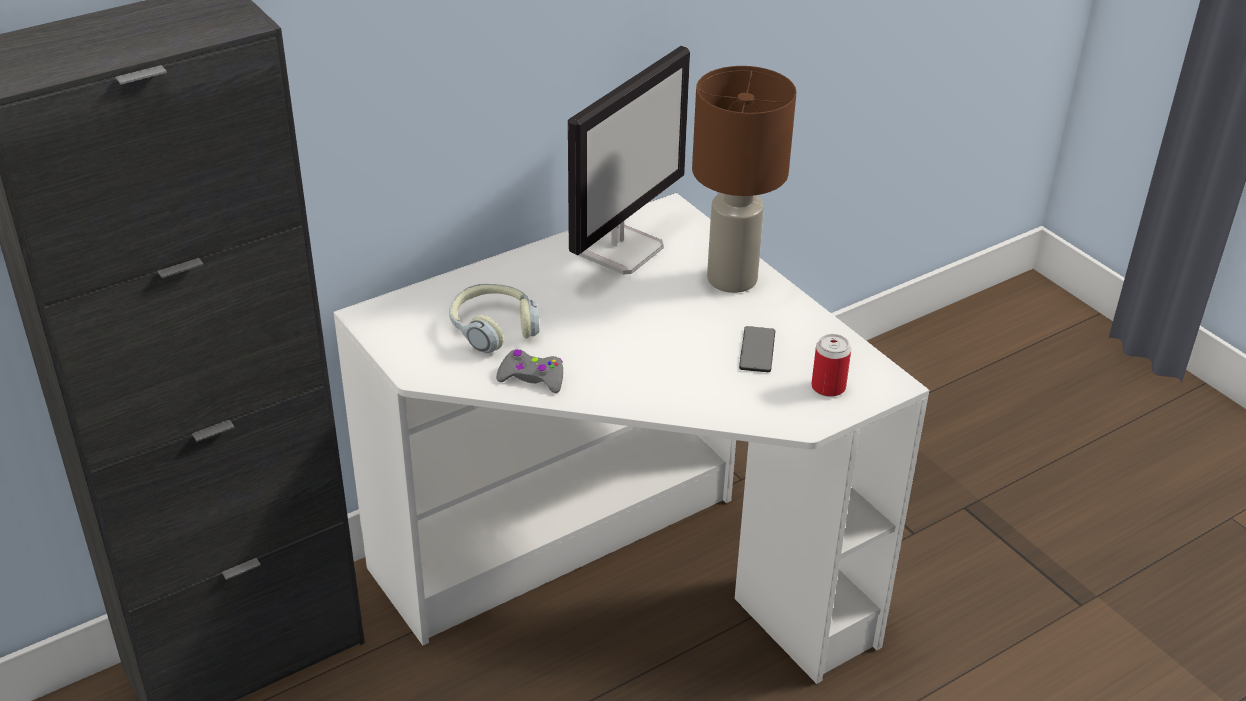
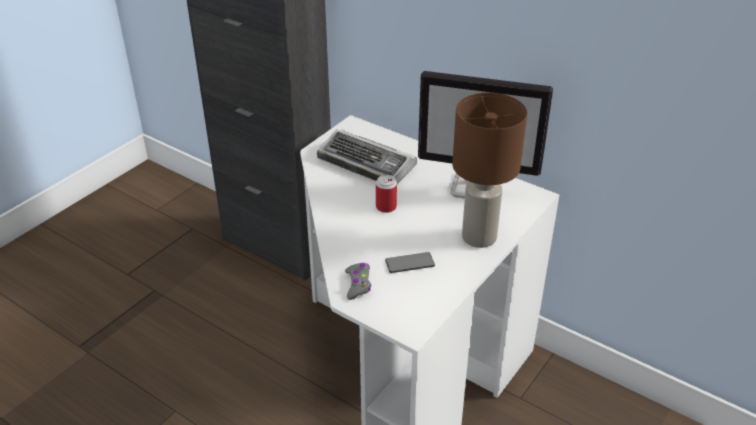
camera: 70 degrees right, 0 degrees up
headphones [449,284,539,353] -> keyboard [317,129,417,184]
grey game controller [496,349,563,393] -> grey game controller moved to [345,263,371,300]
can [811,334,851,397] -> can moved to [376,175,397,213]

